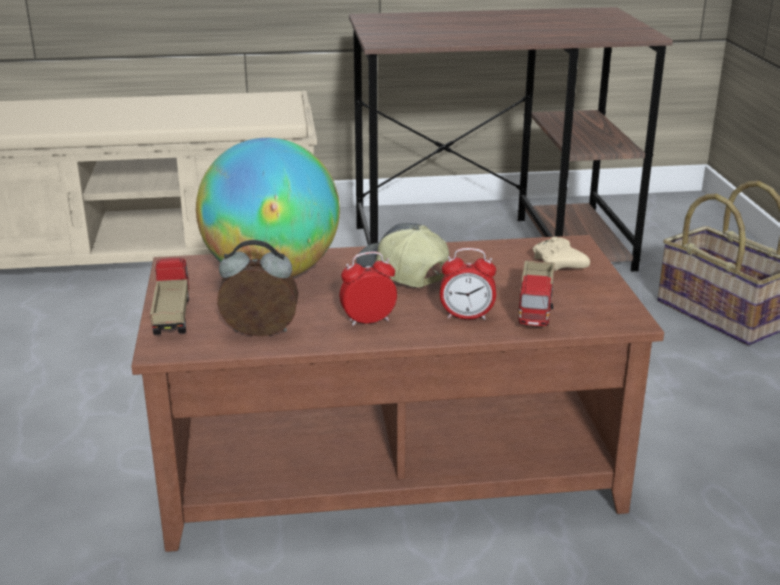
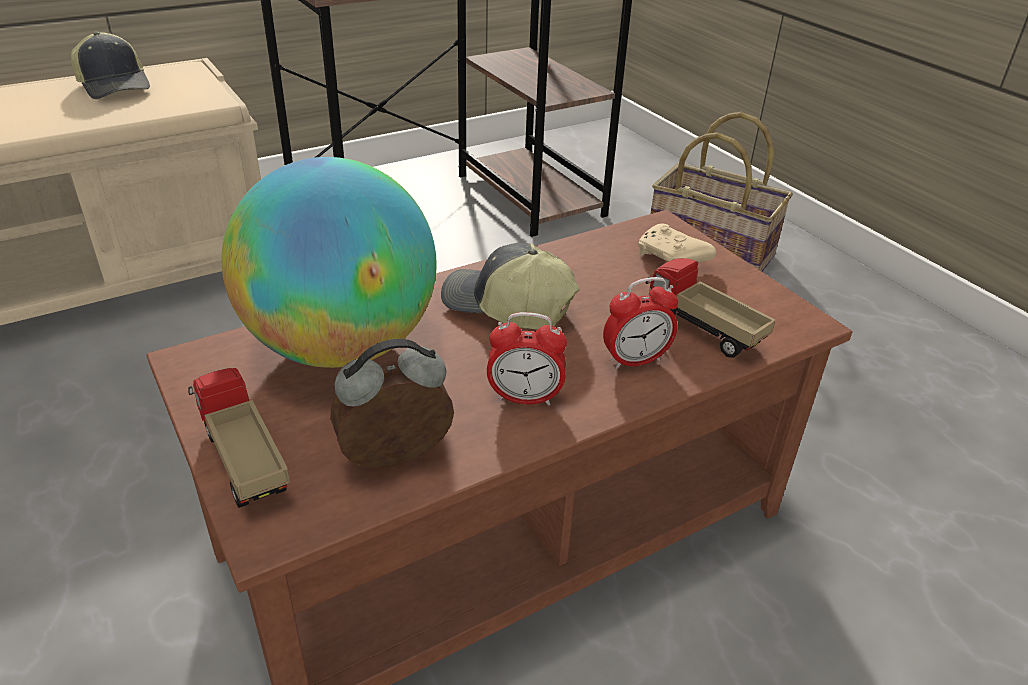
camera: 25 degrees left, 10 degrees up
alarm clock [340,251,397,326] -> alarm clock turned 135 degrees counterclockwise [487,312,567,405]
toy truck [518,260,555,326] -> toy truck turned 150 degrees clockwise [646,258,775,358]
none -> cap [71,32,150,99]

